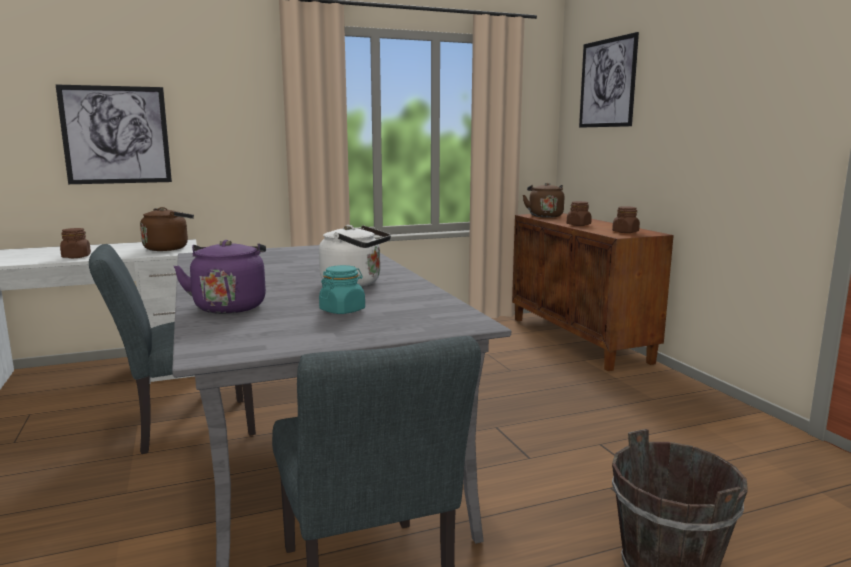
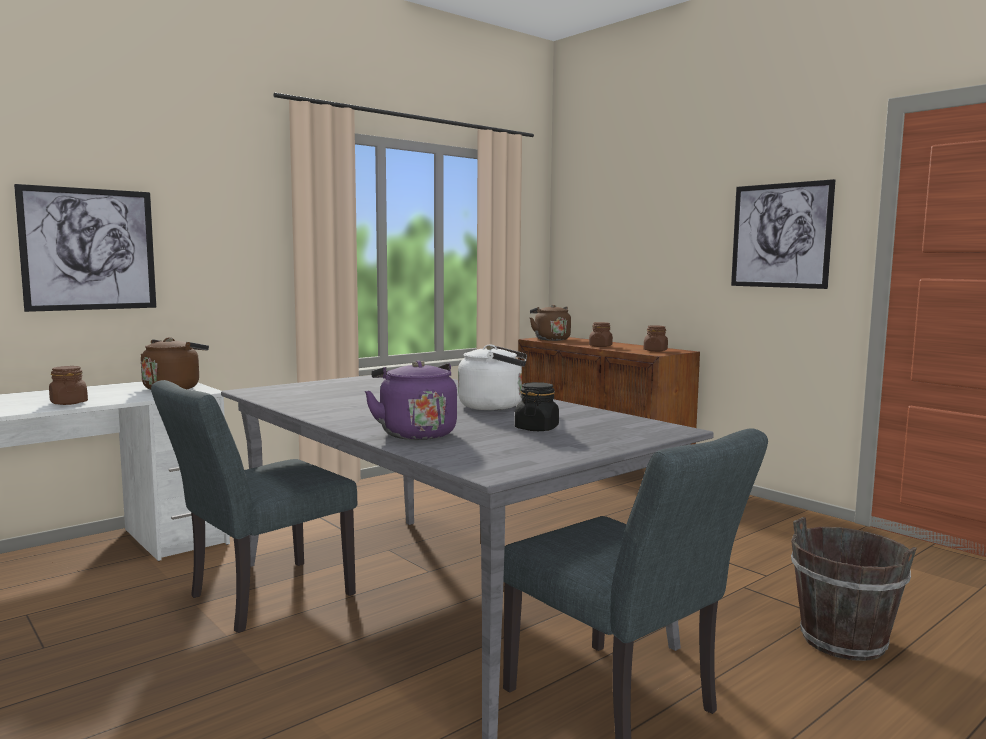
camera: 20 degrees left, 5 degrees down
turquoise jar [319,265,365,314] -> black jar [515,382,559,431]
picture [579,32,639,128] -> picture moved to [731,179,835,289]

